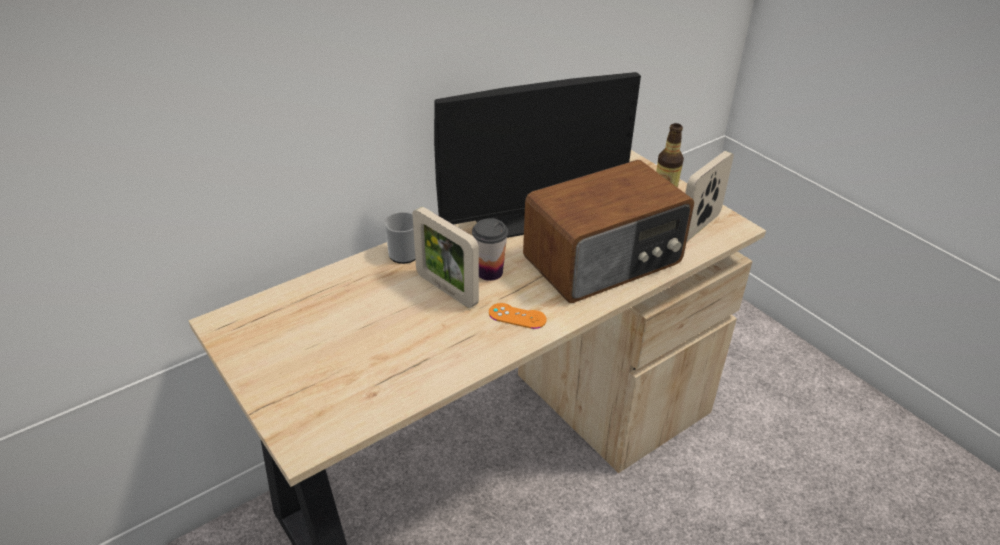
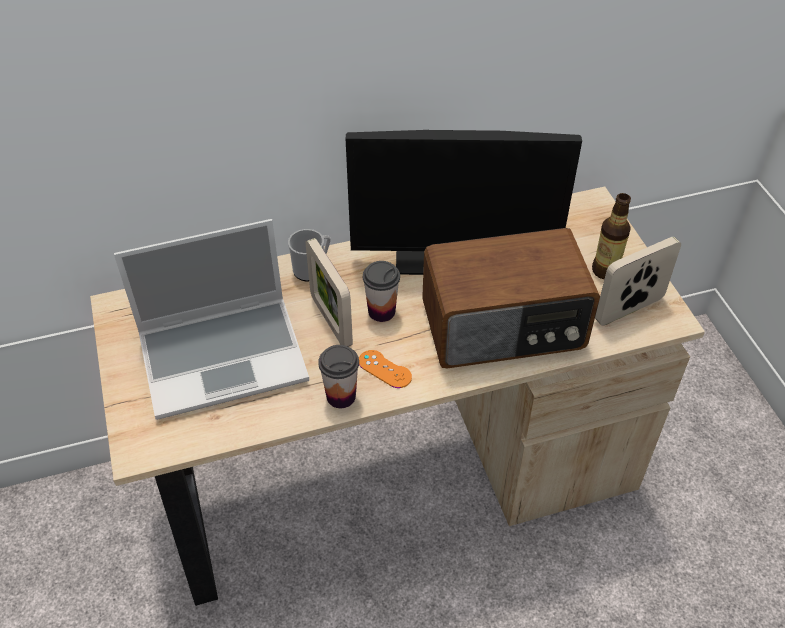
camera: 20 degrees right, 10 degrees up
none -> laptop [114,219,309,420]
none -> cup [318,345,359,408]

